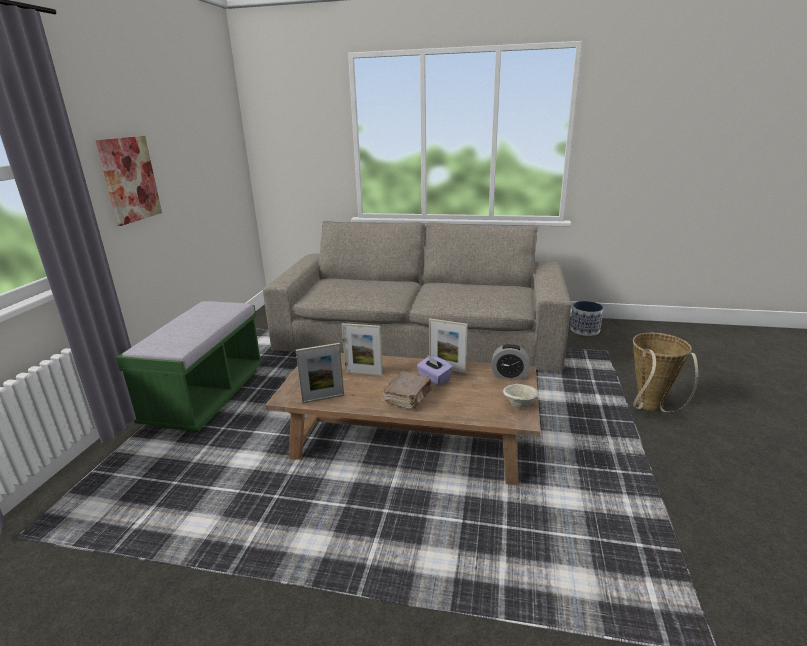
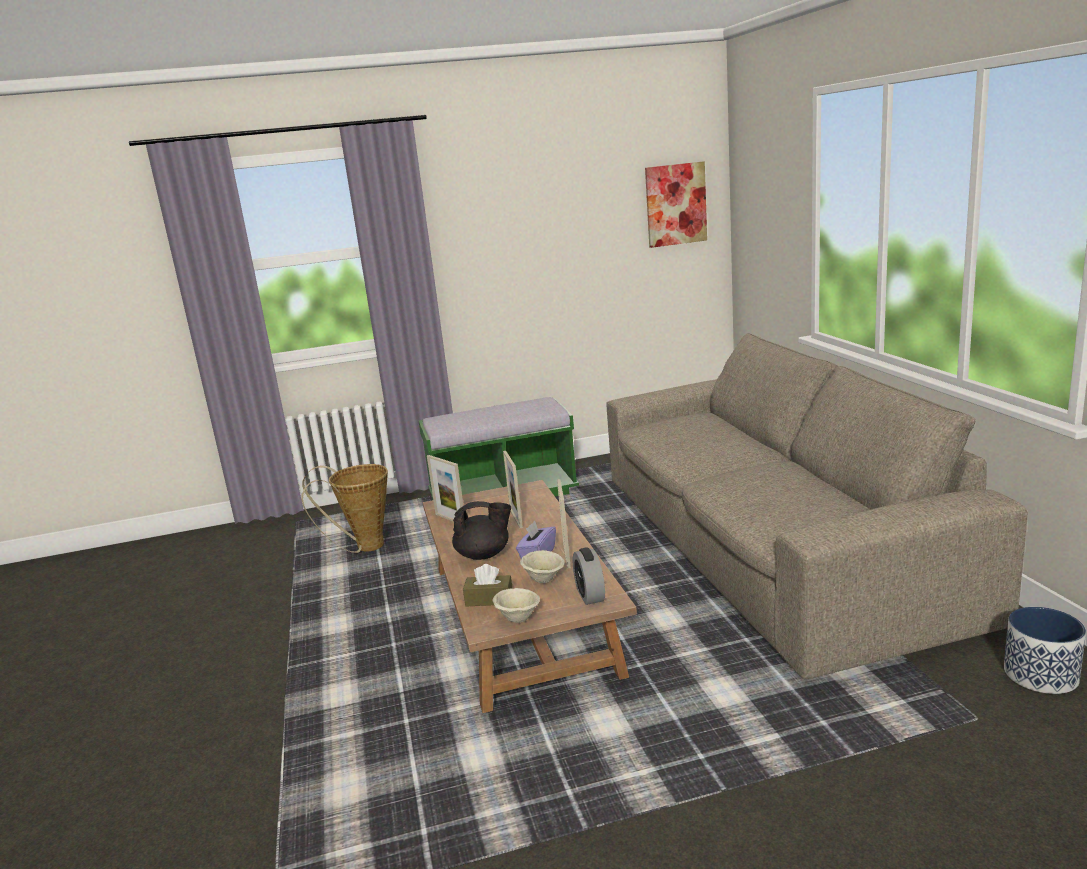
camera: 65 degrees right, 5 degrees down
picture [95,136,162,226] -> picture moved to [645,161,707,248]
brown book [383,371,432,409] -> black teapot [452,501,511,560]
basket [633,333,699,412] -> basket moved to [301,464,388,553]
none -> brown tissue box [463,564,512,606]
none -> beige bowl [520,550,565,583]

